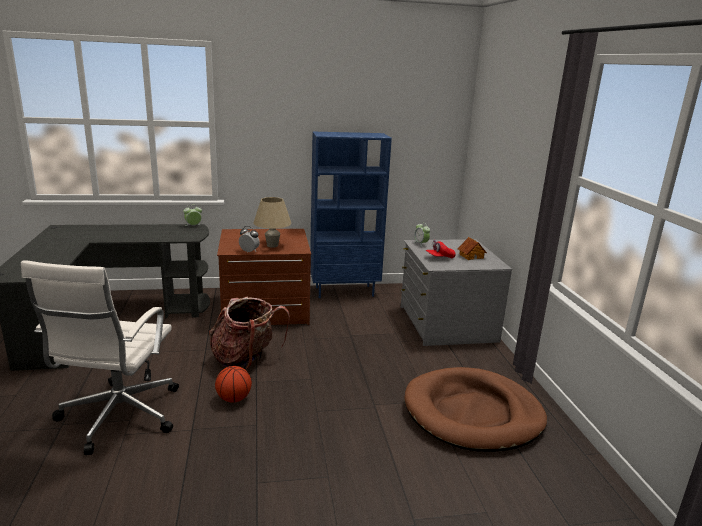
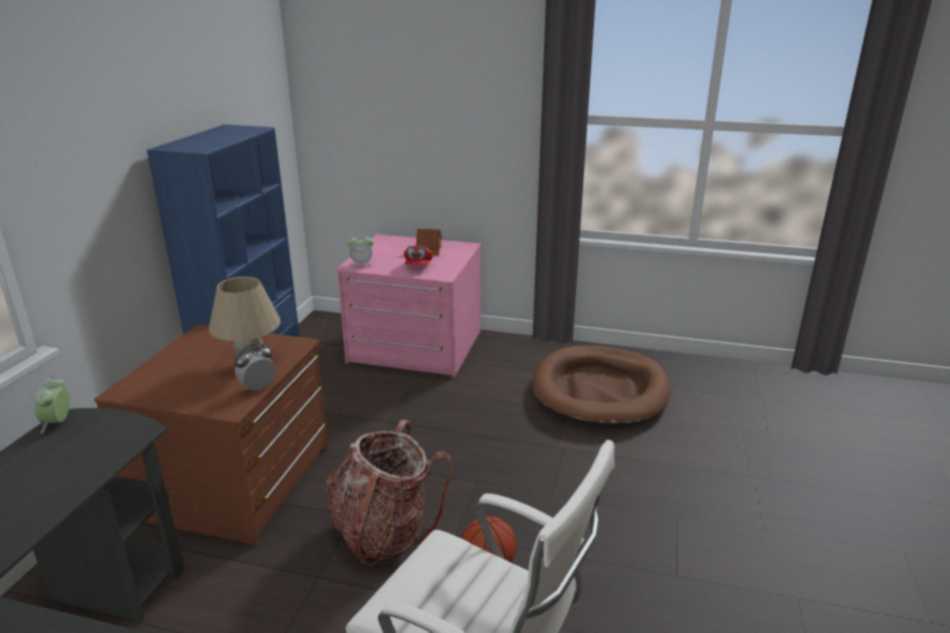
camera: 65 degrees left, 5 degrees up
grey dresser [400,239,512,346] -> pink dresser [335,234,481,378]

